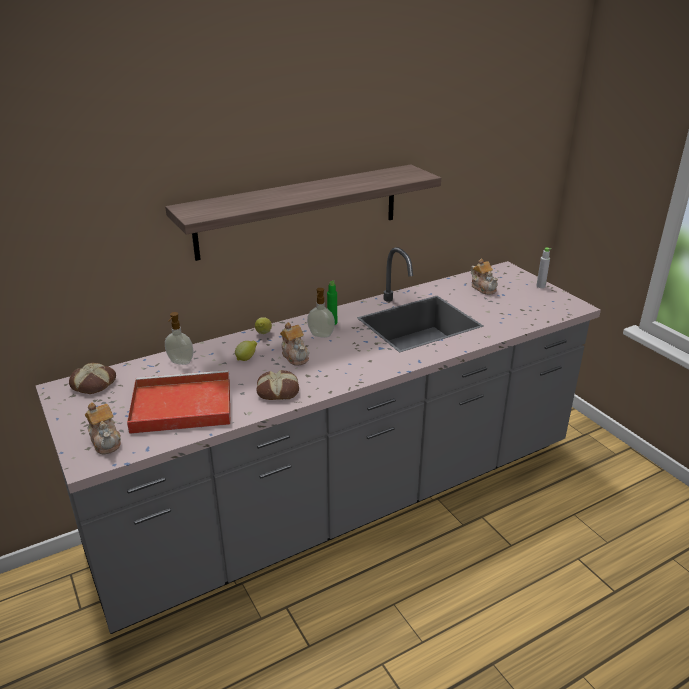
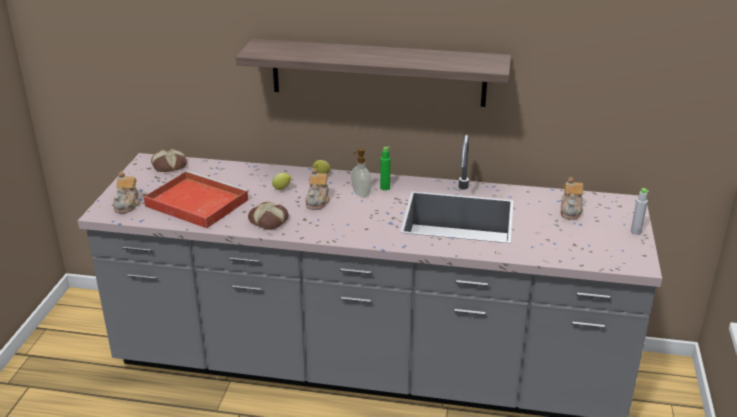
camera: 40 degrees right, 0 degrees up
soap dispenser [165,312,193,365] -> none

